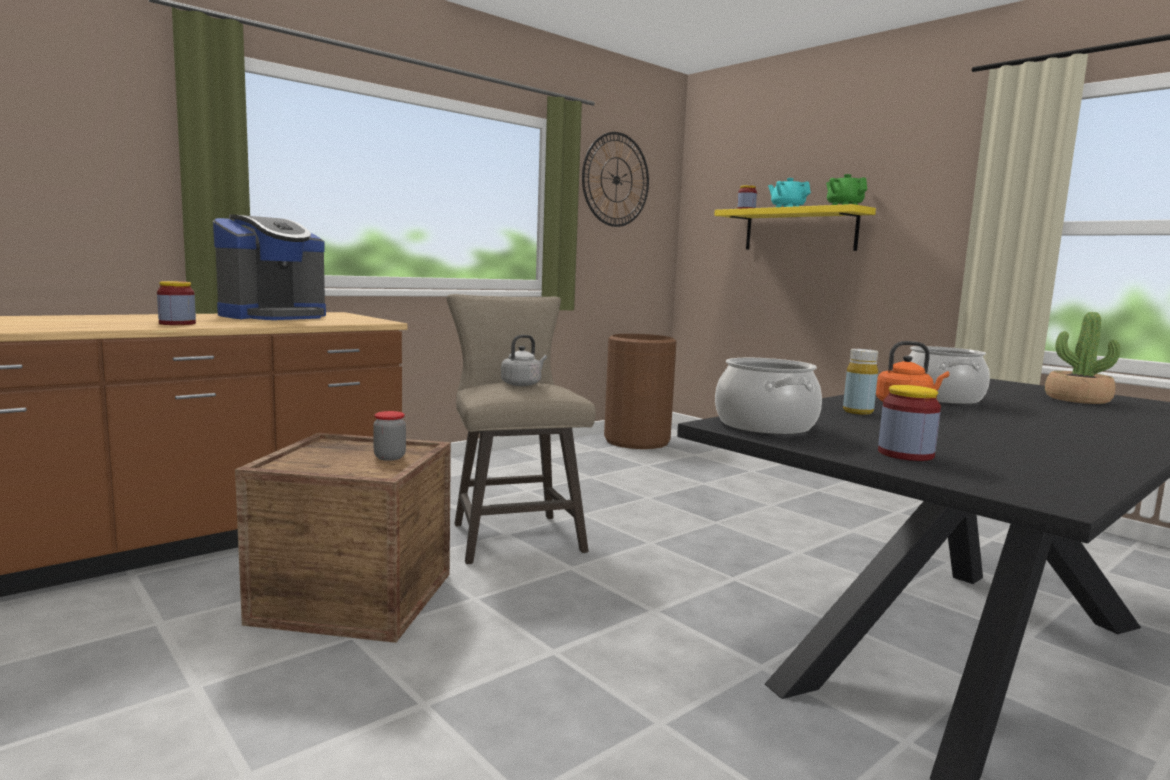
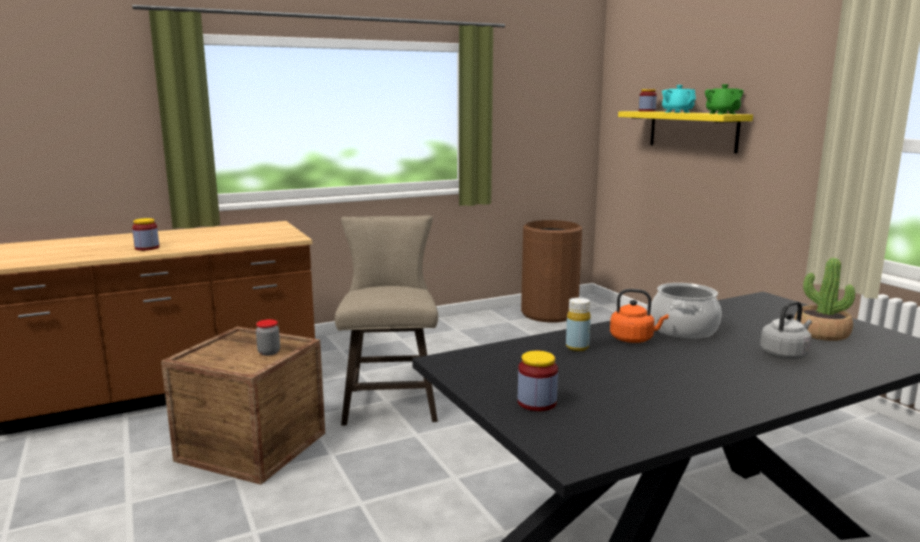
camera: 15 degrees right, 5 degrees up
coffee machine [213,214,326,320] -> none
grey kettle [501,335,547,386] -> grey kettle moved to [760,301,812,359]
wall clock [582,132,649,227] -> none
cooking pot [715,358,822,434] -> none

